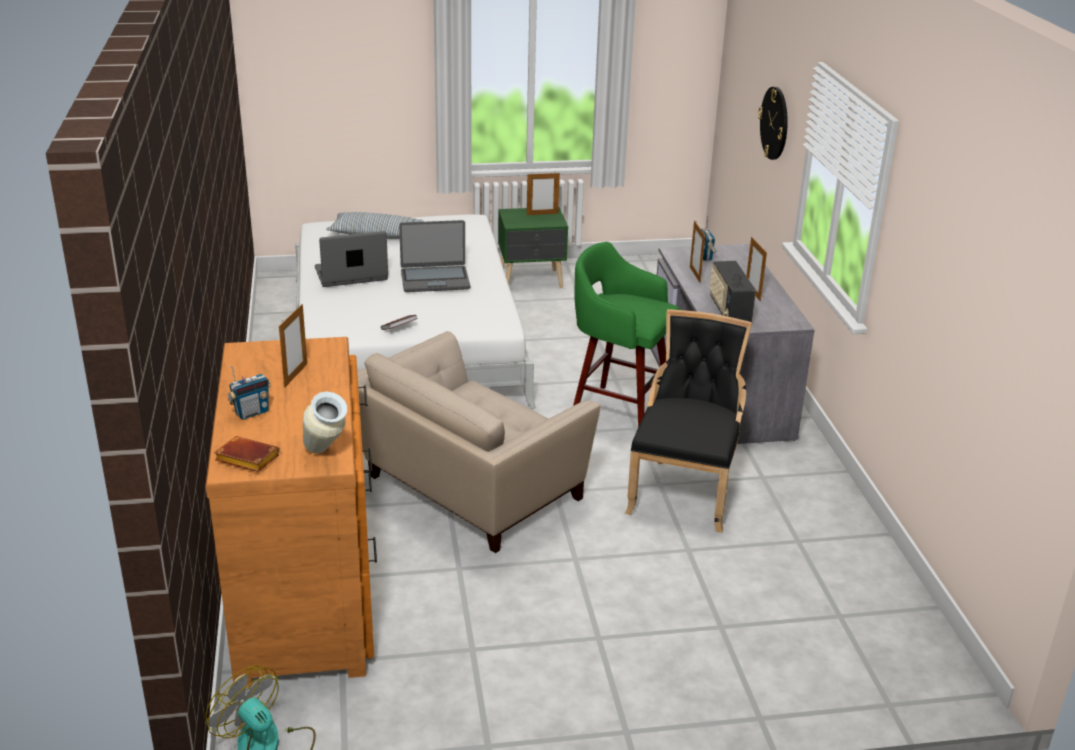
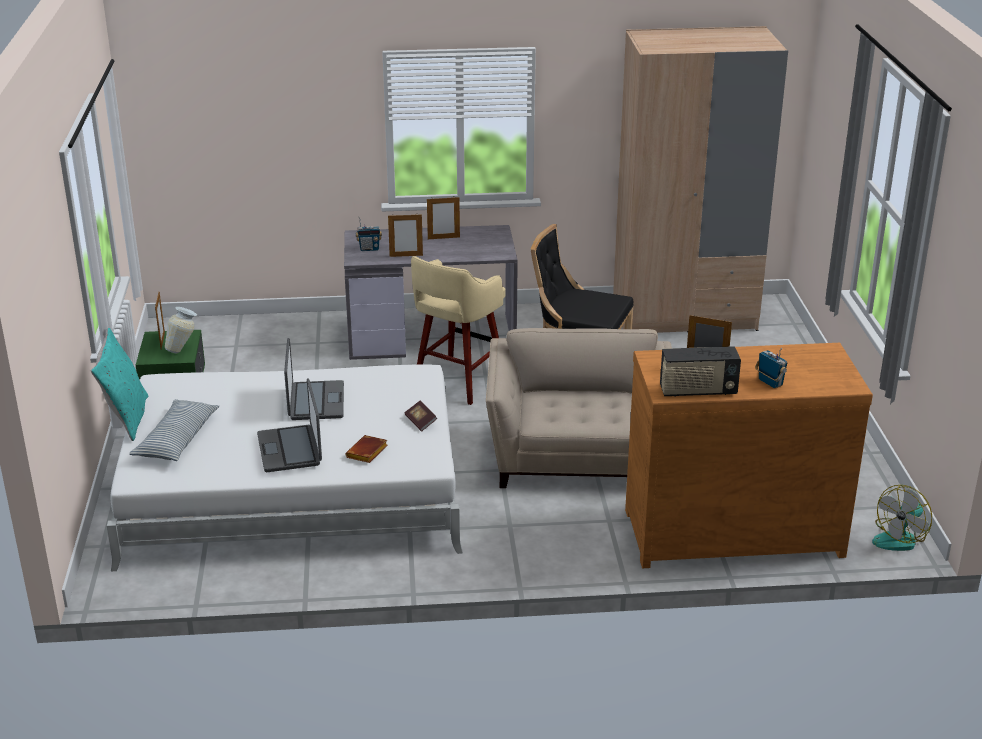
camera: 85 degrees left, 0 degrees up
brown book [214,436,280,472] -> brown book moved to [346,435,388,463]
vase [303,391,347,454] -> vase moved to [165,307,197,354]
beige armchair [357,331,601,553] -> beige armchair turned 135 degrees counterclockwise [486,328,672,488]
green stool [573,242,680,427] -> beige stool [411,256,506,405]
radio [709,261,756,322] -> radio moved to [660,346,741,397]
wall clock [758,87,788,160] -> none
none -> turquoise pillow [91,328,148,441]
none -> beige wardrobe [613,26,788,333]

